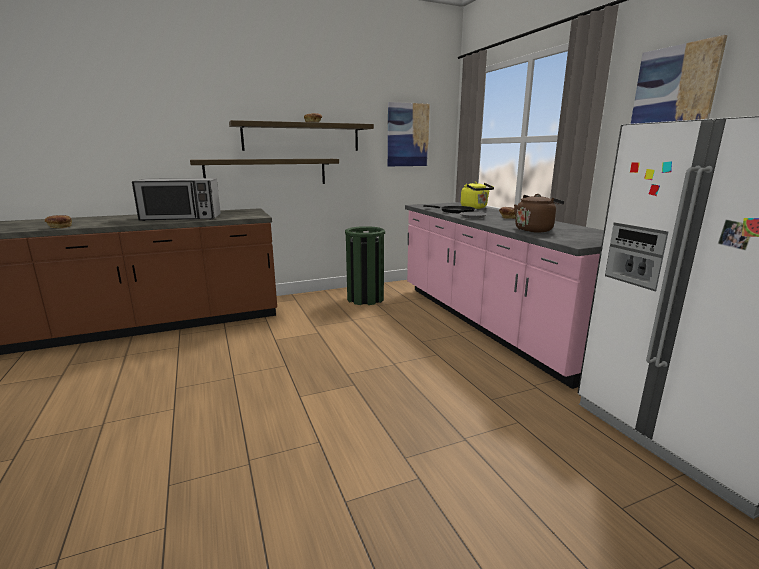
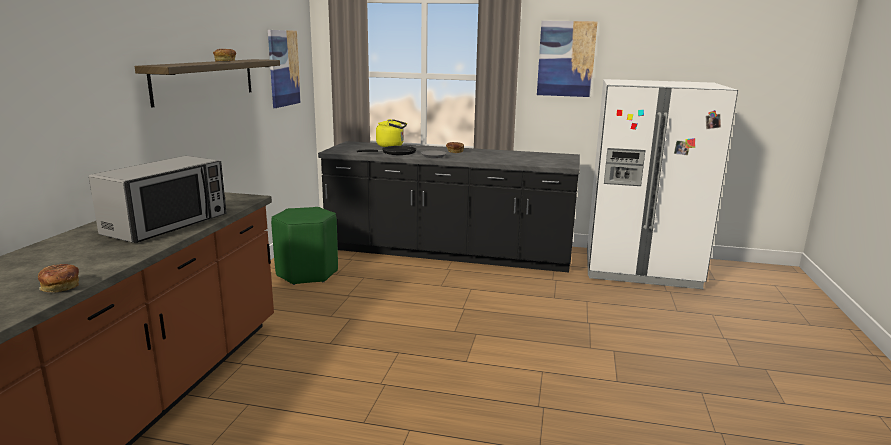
camera: 55 degrees left, 0 degrees up
shelf [190,159,339,184] -> none
green trash can [345,226,385,305] -> green stool [271,207,338,285]
pink counter [405,202,604,389] -> black counter [318,141,580,273]
brown kettle [514,194,564,232] -> none

